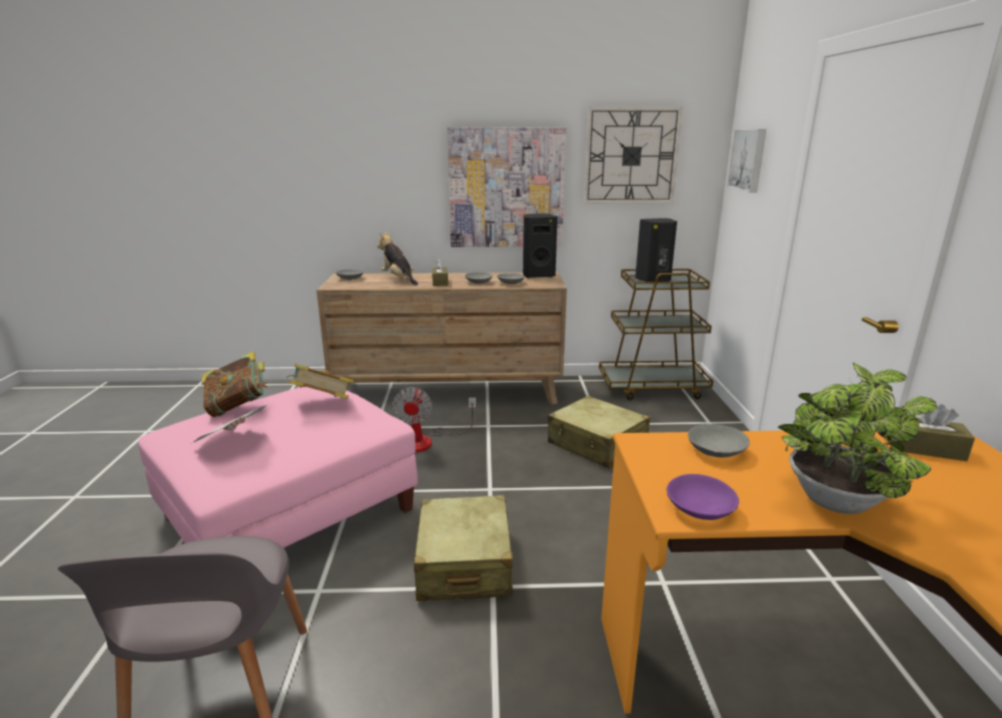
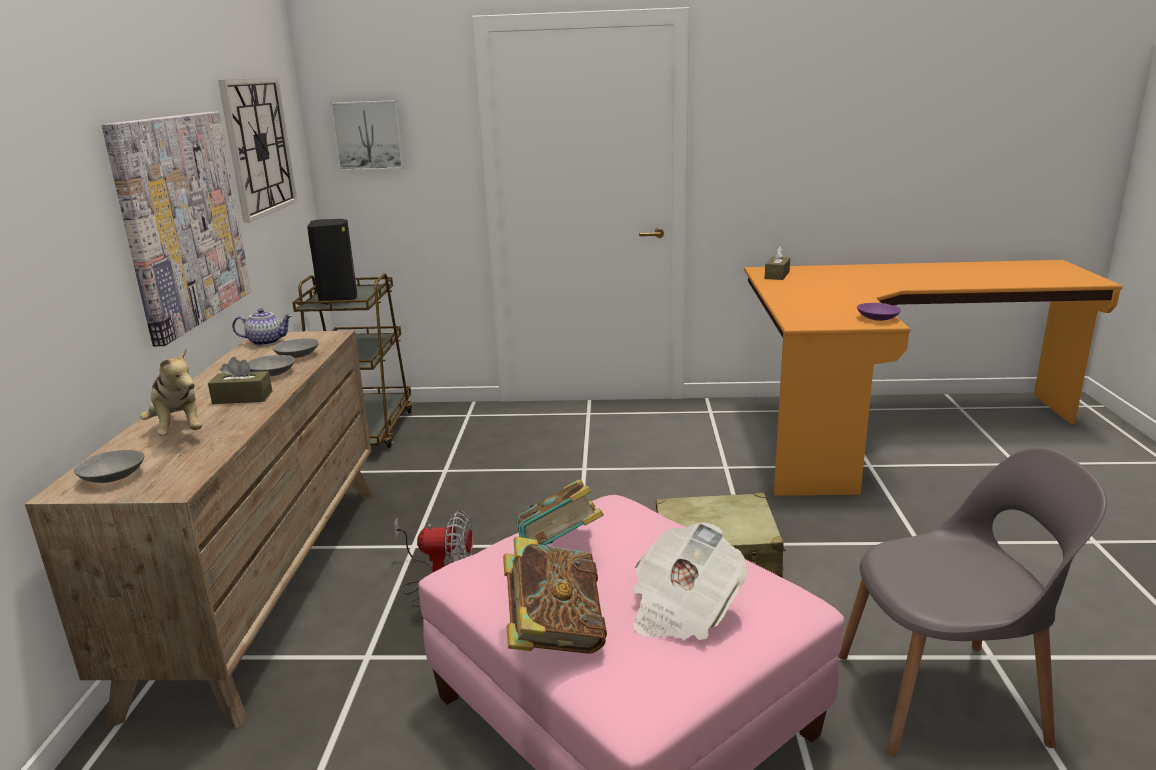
camera: 85 degrees left, 0 degrees up
plush toy [377,232,418,285] -> plush toy turned 90 degrees counterclockwise [140,348,202,436]
black speaker [523,214,557,278] -> teapot [232,308,292,346]
beige suitcase [548,396,650,469] -> none
grey bowl [688,424,750,457] -> none
potted plant [777,363,937,514] -> none

